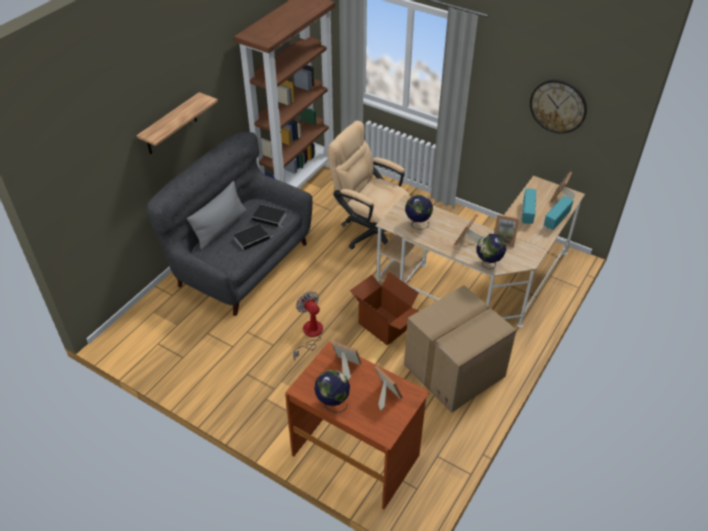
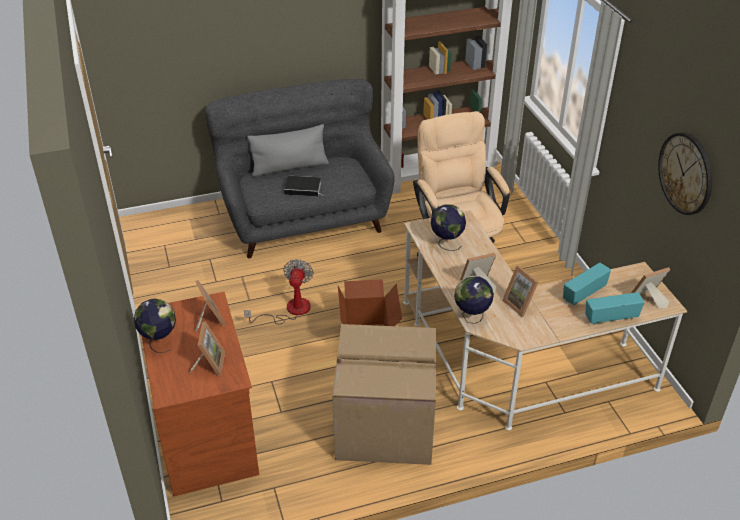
camera: 40 degrees right, 5 degrees down
shelf [136,92,218,154] -> none
book [252,204,286,228] -> none

